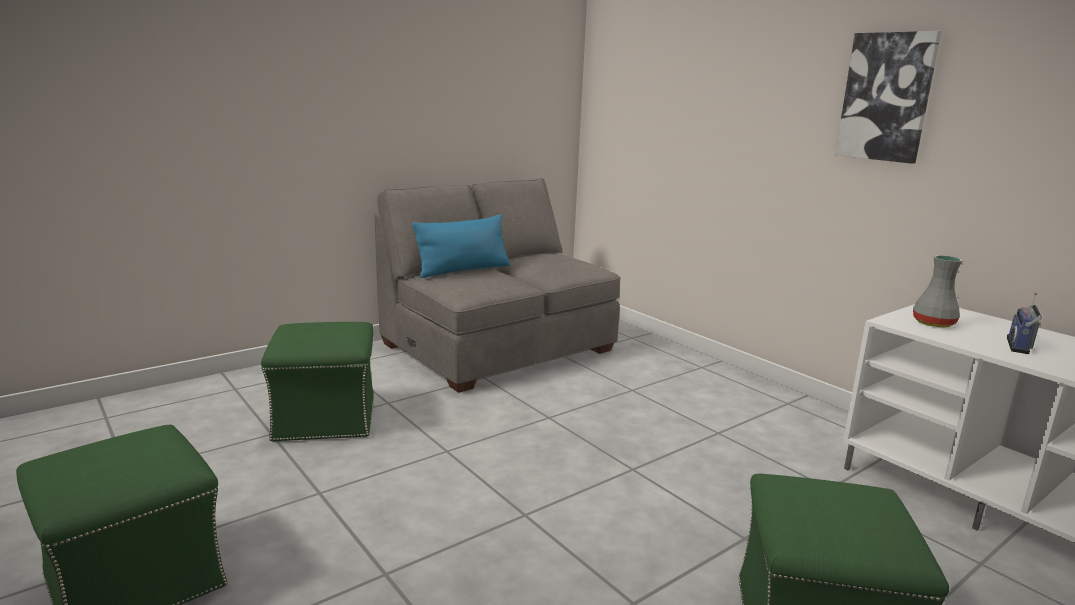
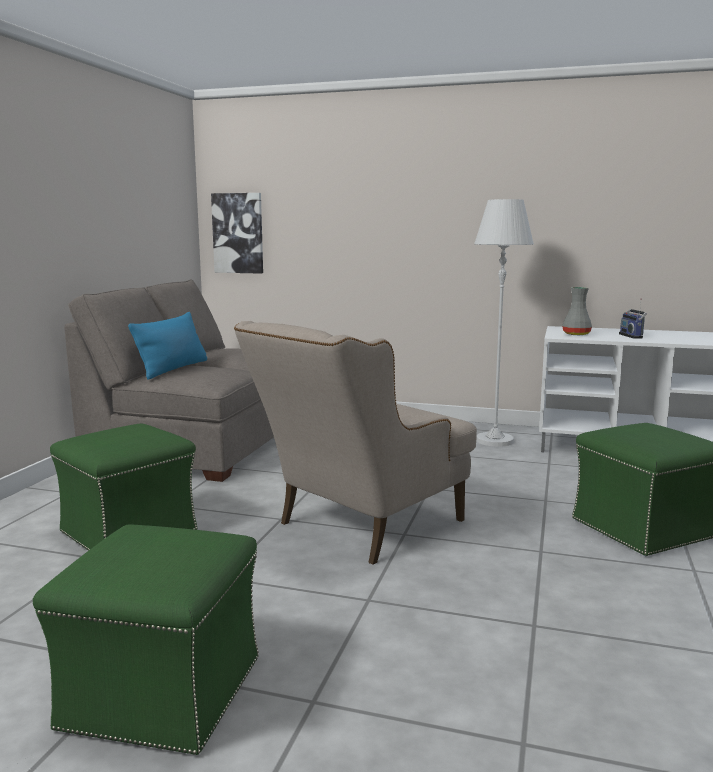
camera: 35 degrees left, 5 degrees down
picture [835,31,941,164] -> picture moved to [211,193,263,274]
none -> beige armchair [234,321,477,565]
none -> white floor lamp [474,199,534,447]

